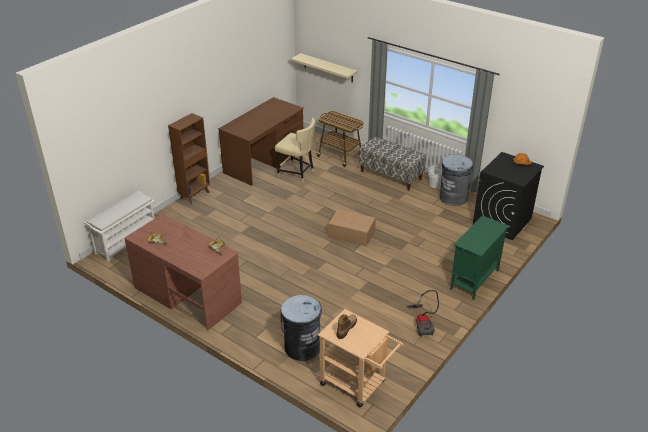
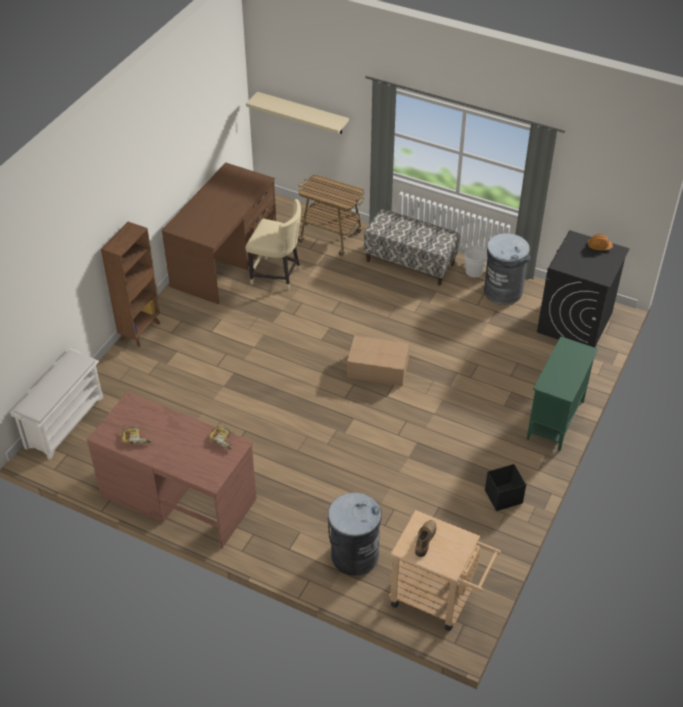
camera: 10 degrees left, 10 degrees up
vacuum cleaner [407,290,439,337] -> black storage box [485,464,526,511]

